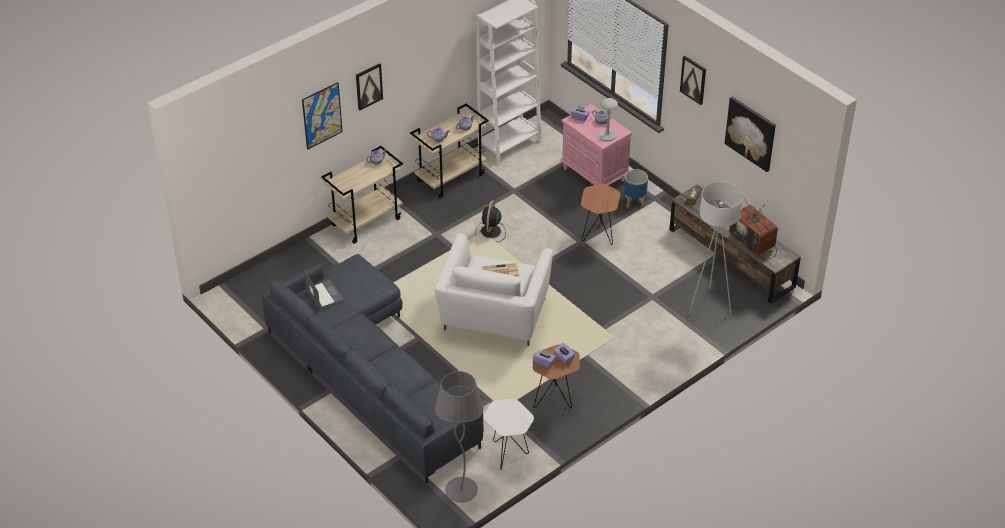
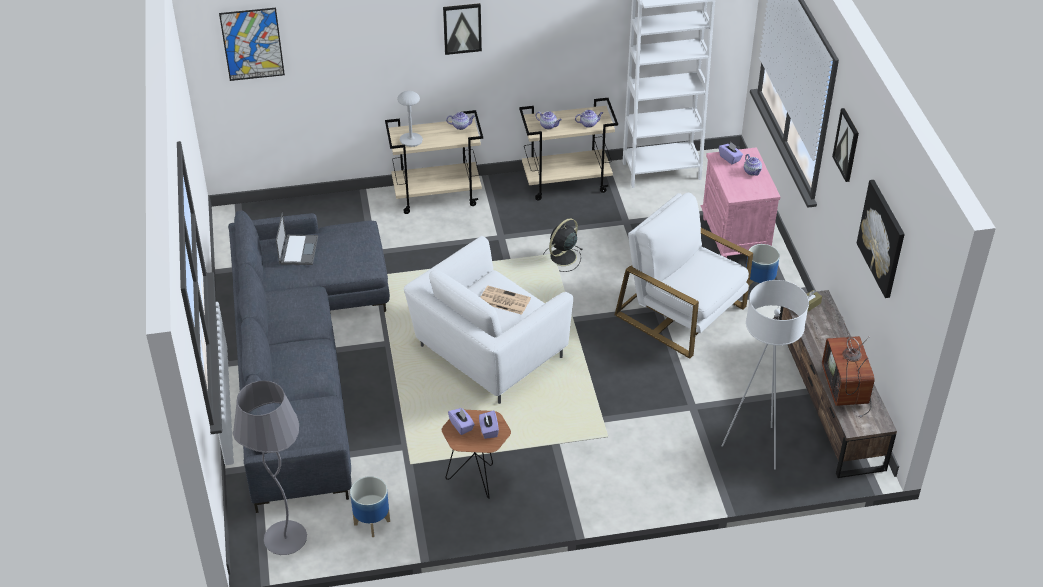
camera: 30 degrees right, 0 degrees up
picture [302,82,343,150] -> picture moved to [219,8,285,81]
white side table [483,398,534,470] -> planter [350,476,390,537]
brown side table [581,184,620,245] -> white armchair [614,193,753,359]
grey table lamp [599,98,618,141] -> grey table lamp moved to [397,91,423,147]

